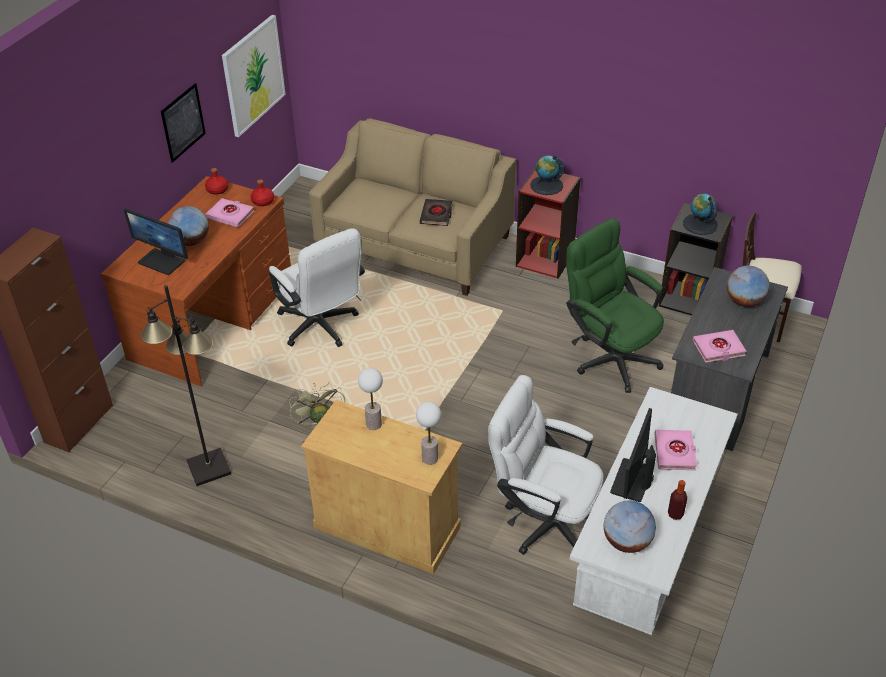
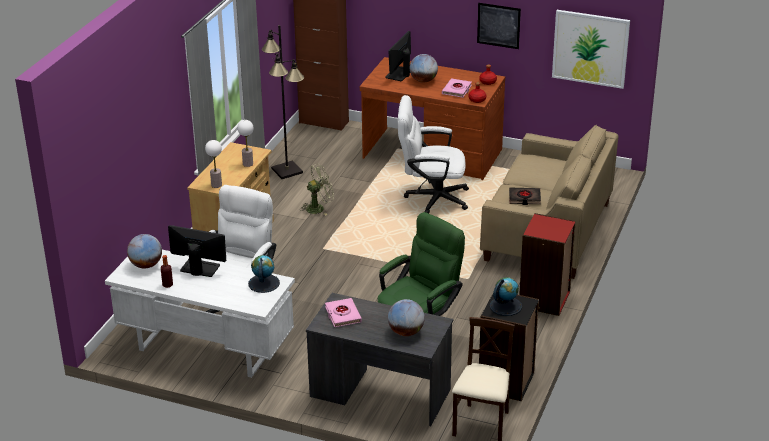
camera: 85 degrees right, 10 degrees down
white office chair [269,228,365,347] -> white office chair turned 45 degrees clockwise [398,95,469,214]
globe [530,155,564,195] -> globe moved to [248,255,280,293]
pink book [654,430,697,470] -> none

